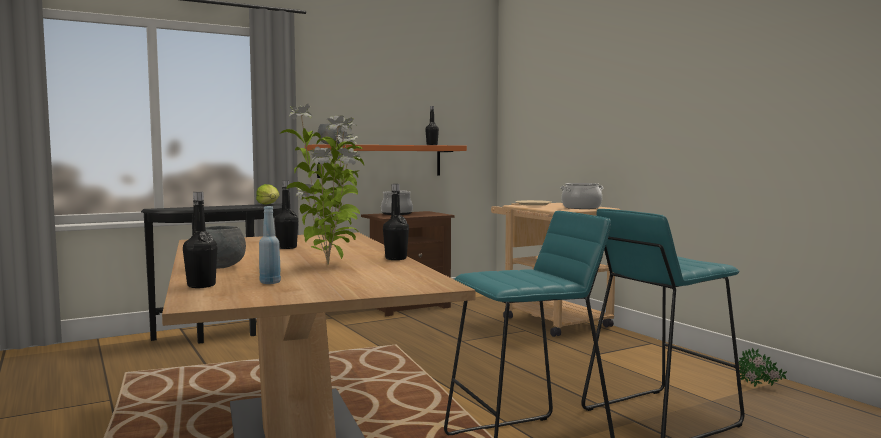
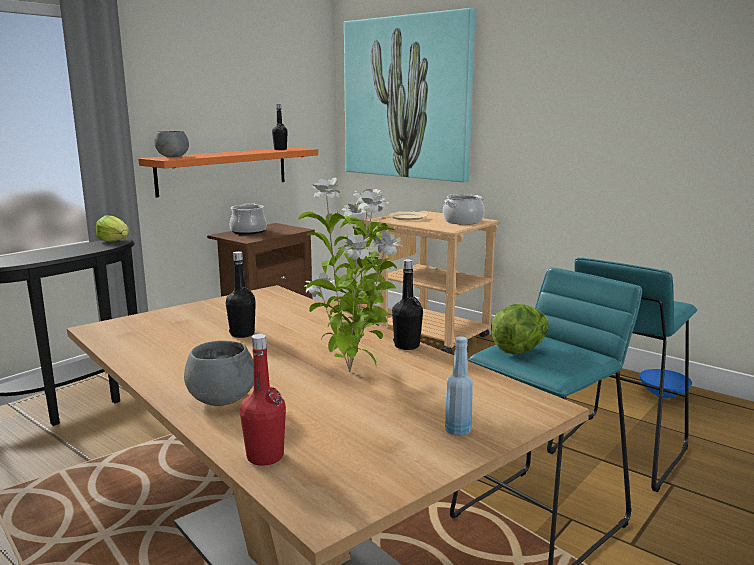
camera: 20 degrees left, 10 degrees up
black bottle [183,192,217,288] -> red bottle [240,334,286,466]
blue bottle [259,206,281,284] -> blue bottle moved to [445,336,473,436]
potted plant [739,348,787,387] -> blue bowl [640,369,692,399]
none -> picture [344,8,475,182]
none -> lettuce [491,304,549,354]

